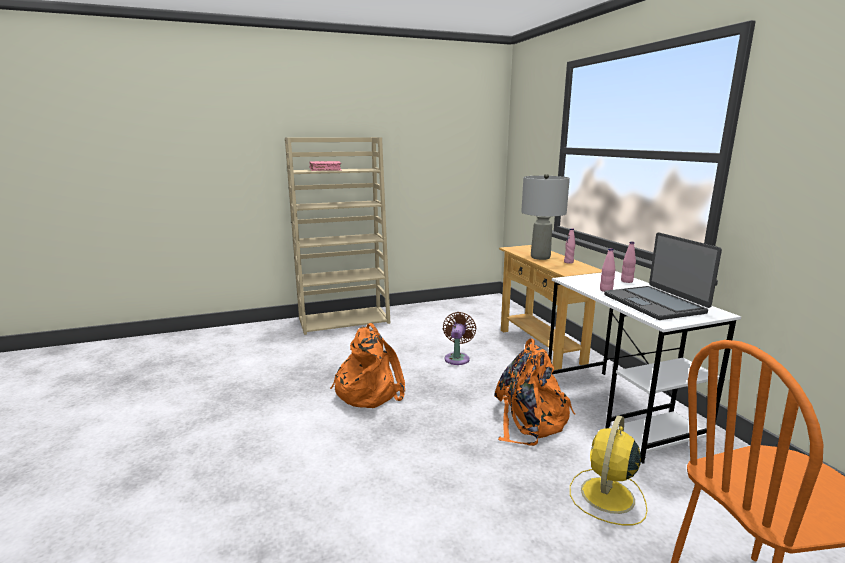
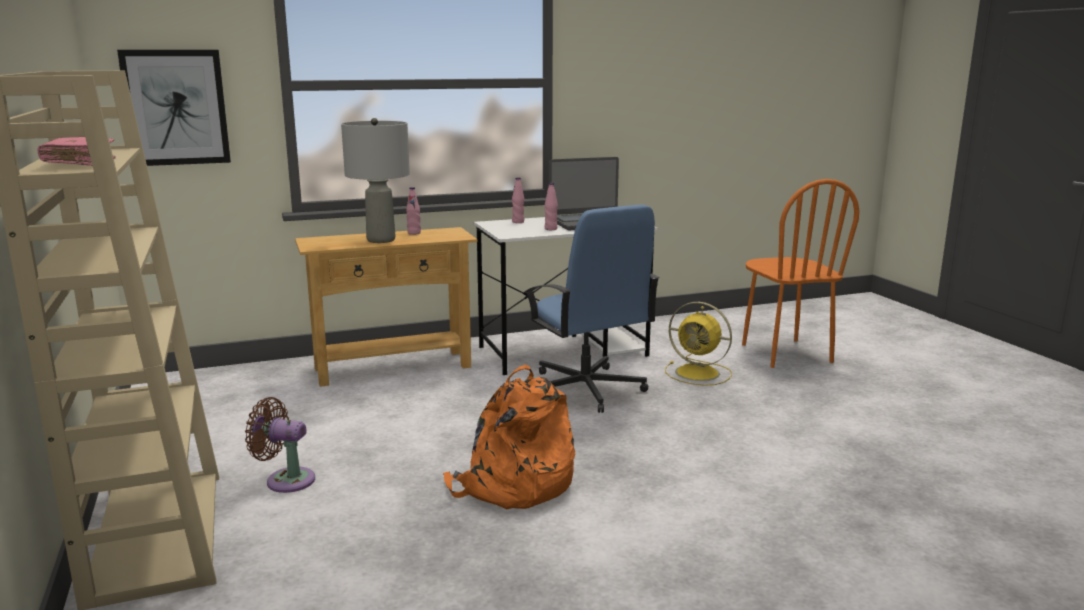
camera: 90 degrees left, 0 degrees up
brown fan [443,312,476,365] -> brown fan moved to [245,397,315,493]
orange backpack [495,338,575,446] -> blue office chair [524,205,660,413]
none -> picture [117,50,231,166]

